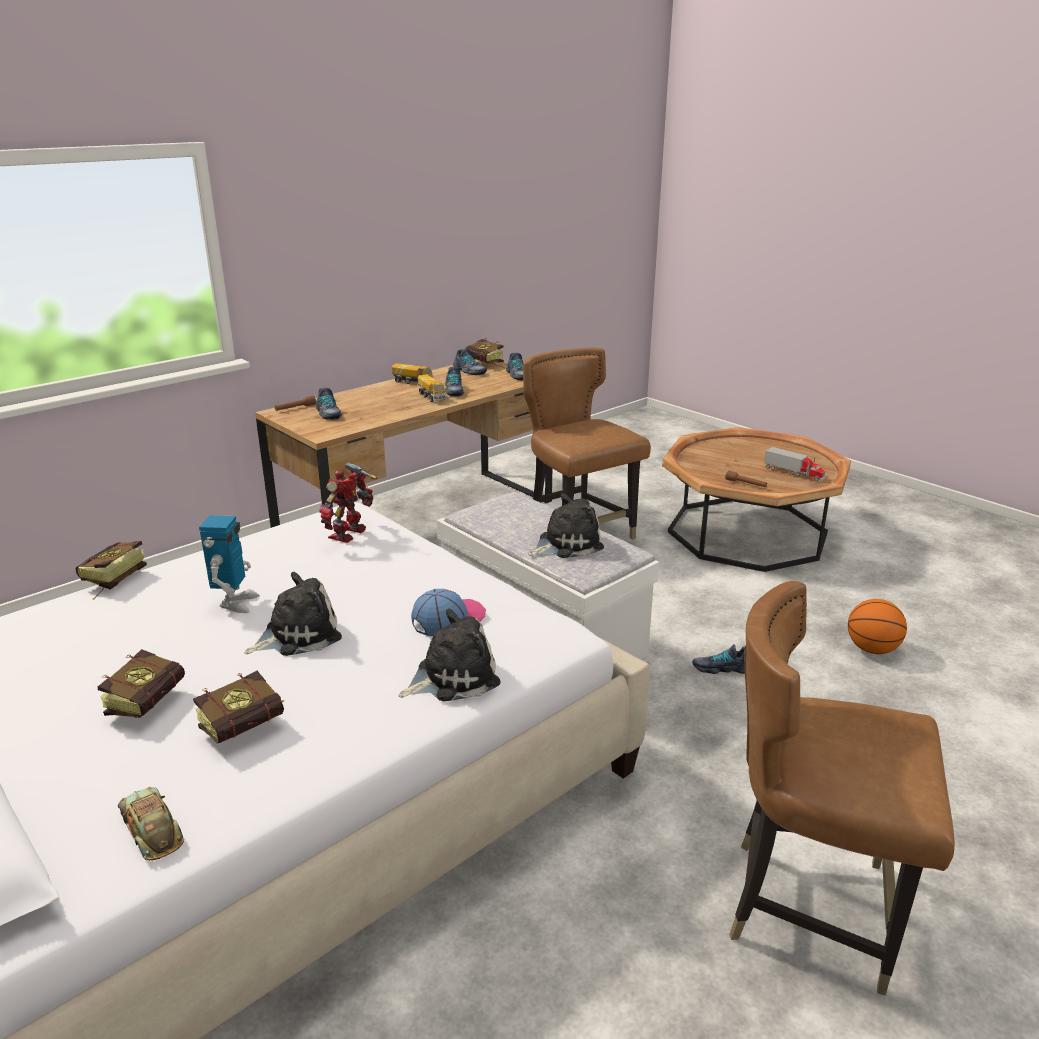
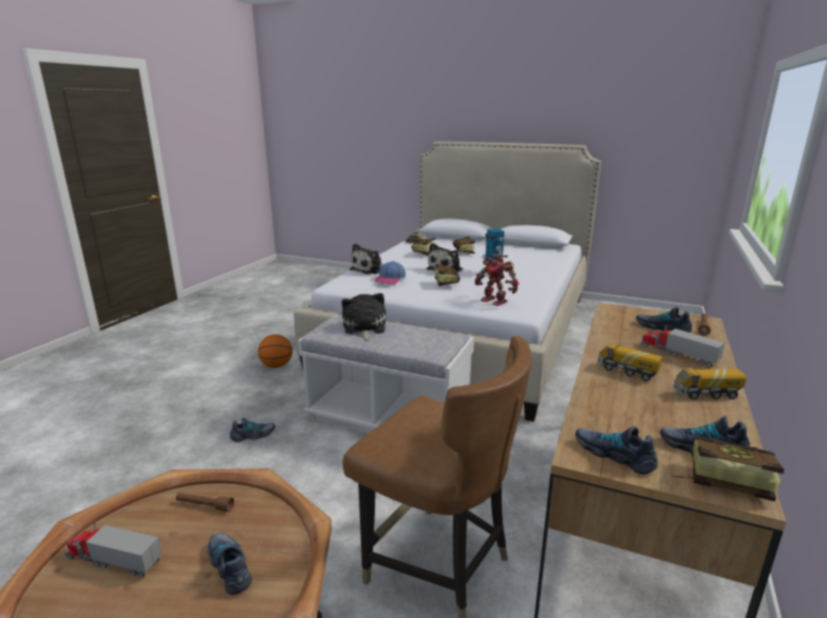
camera: 155 degrees right, 5 degrees down
book [75,541,147,600] -> book moved to [435,264,460,286]
toy robot [319,462,377,543] -> toy robot turned 135 degrees clockwise [475,254,519,306]
shoe [445,367,464,397] -> shoe moved to [208,533,252,595]
plush toy [529,493,604,558] -> plush toy turned 135 degrees clockwise [342,293,386,342]
brown chair [729,581,955,996] -> none
basketball [848,599,907,654] -> basketball moved to [258,334,293,368]
none -> toy truck [640,326,725,367]

